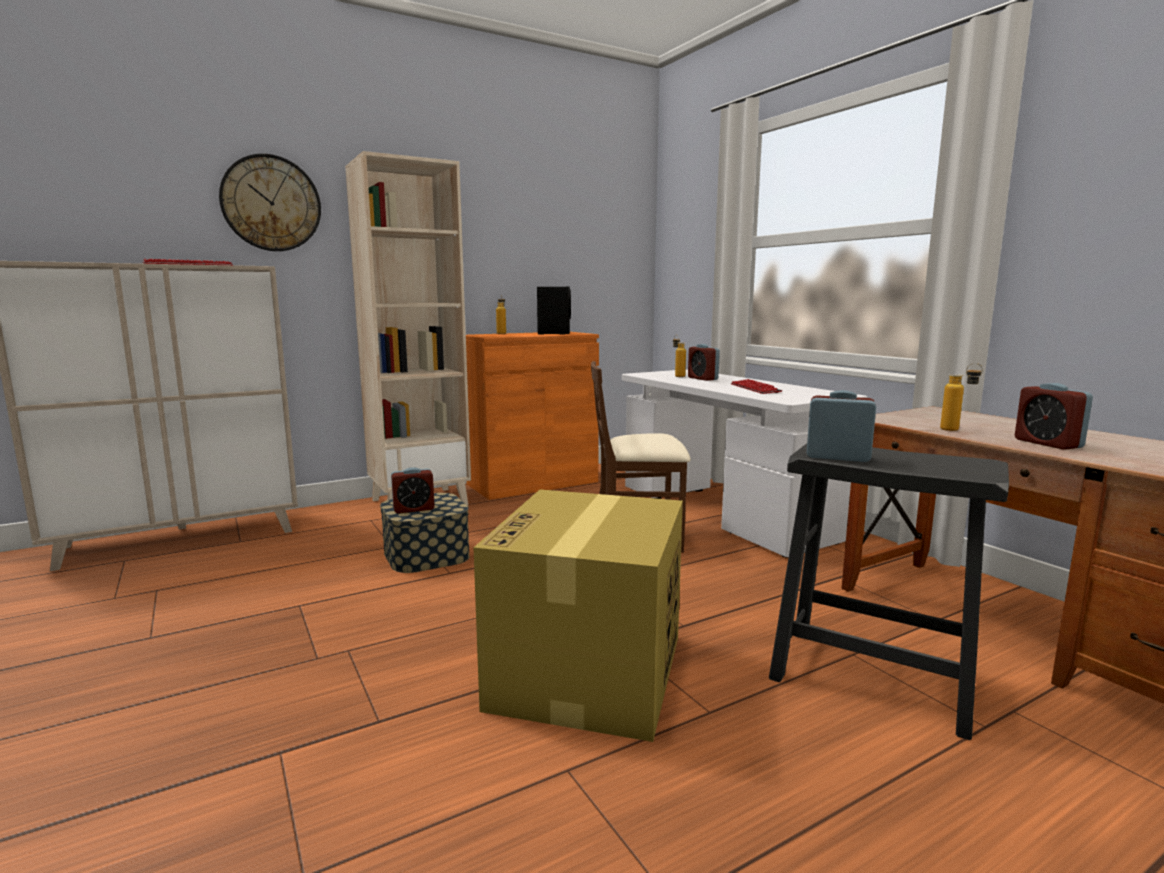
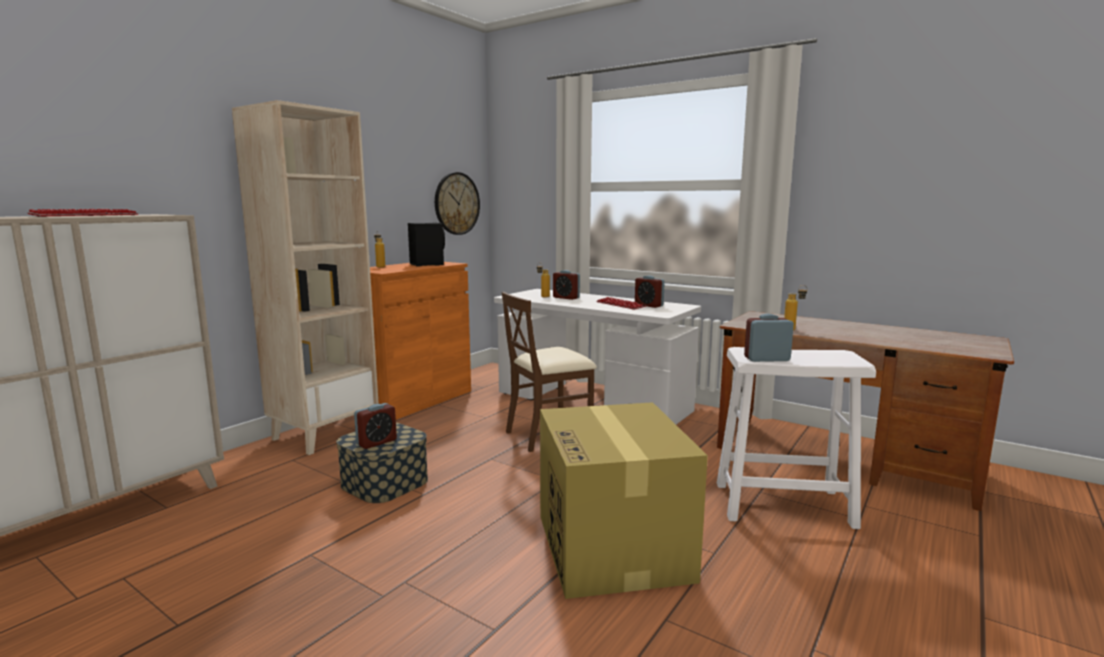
camera: 25 degrees left, 0 degrees up
wall clock [219,154,321,251] -> wall clock moved to [435,172,480,235]
black stool [769,444,1009,740] -> white stool [717,347,876,529]
alarm clock [1015,383,1093,450] -> alarm clock moved to [635,275,665,308]

